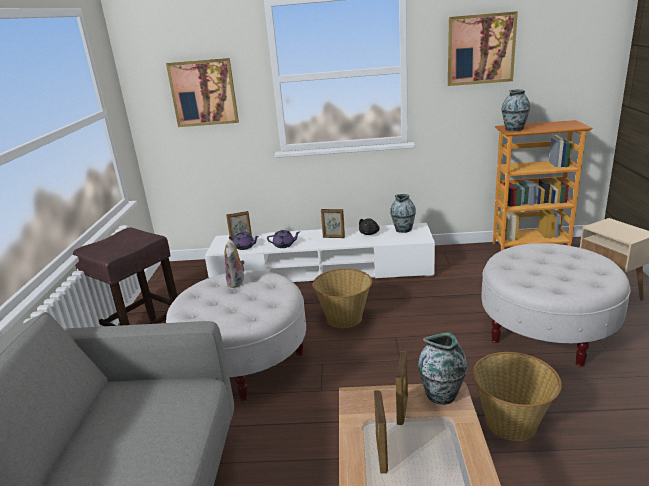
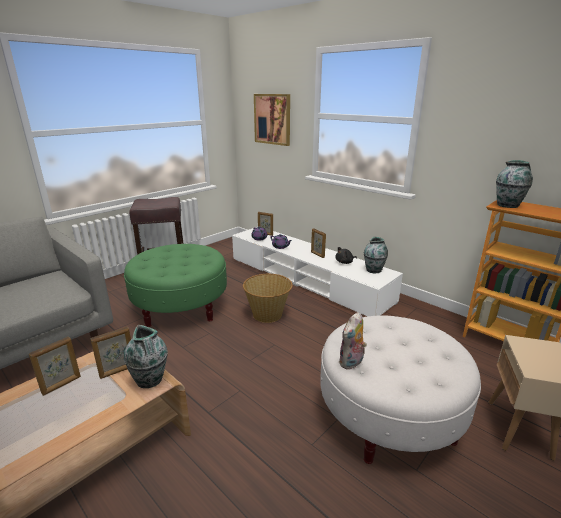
camera: 40 degrees right, 0 degrees up
white ottoman [166,270,306,401] -> green ottoman [124,244,227,327]
plush toy [224,239,245,288] -> plush toy moved to [339,312,367,370]
picture [448,11,518,86] -> none
basket [473,352,562,441] -> none

